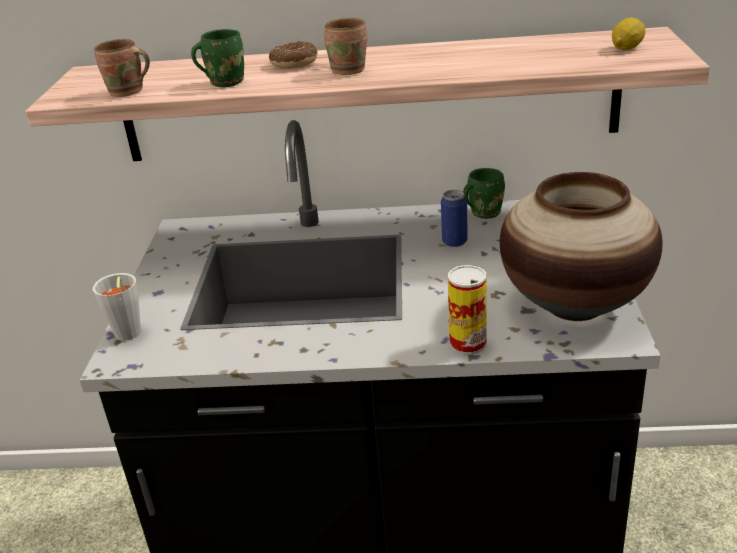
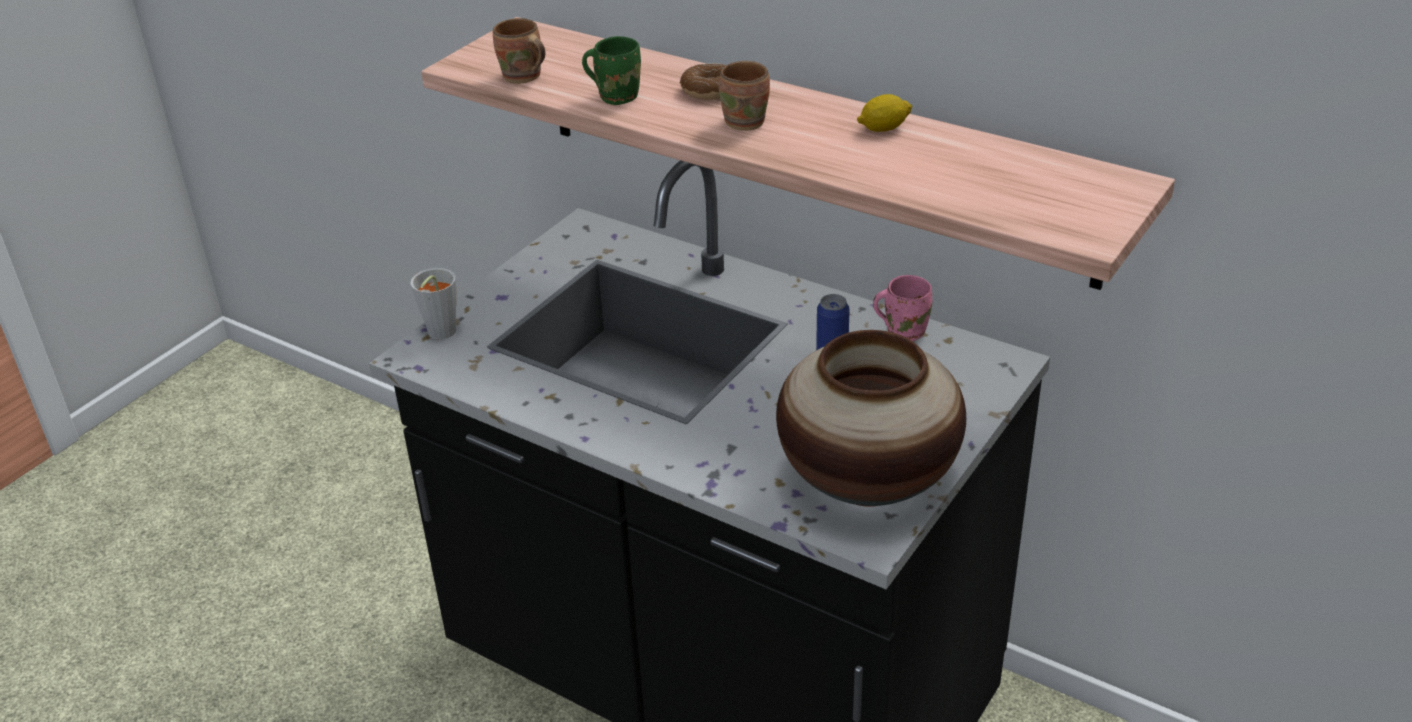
camera: 30 degrees right, 5 degrees up
can [448,265,487,355] -> none
green mug [463,168,505,219] -> pink mug [873,275,932,341]
lemon [612,18,646,51] -> lemon moved to [857,94,913,132]

